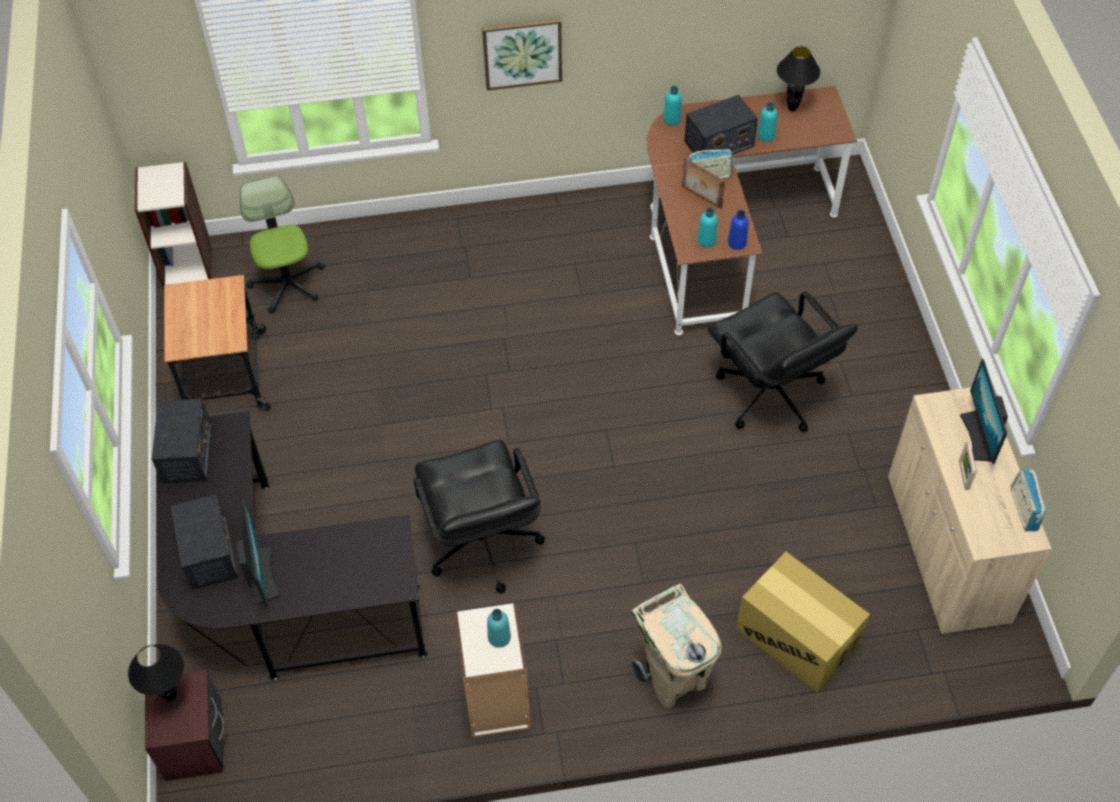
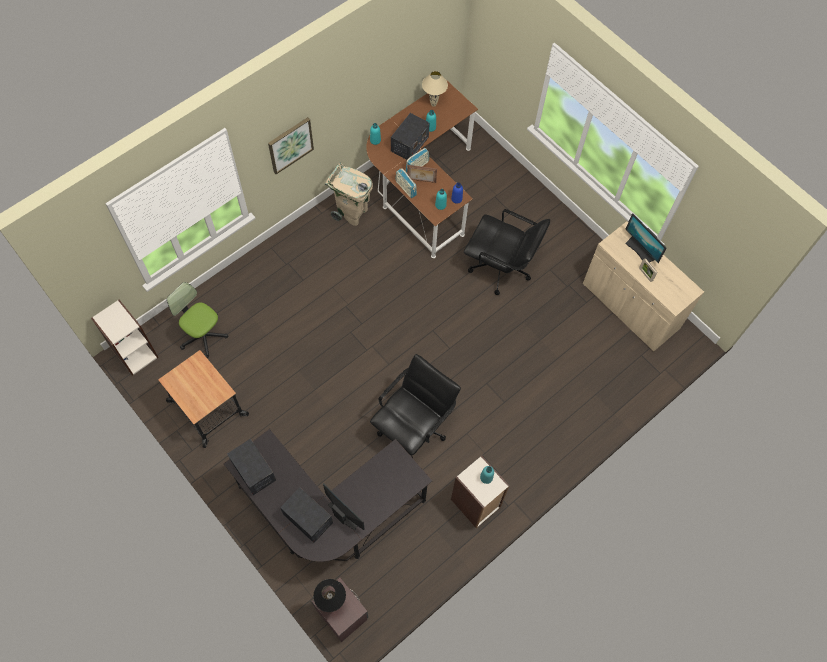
camera: 35 degrees left, 10 degrees up
black office chair [414,440,545,594] -> black office chair turned 90 degrees counterclockwise [370,354,461,458]
beige trash can [631,584,722,708] -> beige trash can moved to [325,163,373,226]
cardboard box [736,552,870,692] -> none
black table lamp [777,46,820,112] -> beige table lamp [422,71,448,107]
radio [1011,469,1046,532] -> radio moved to [395,168,417,198]

